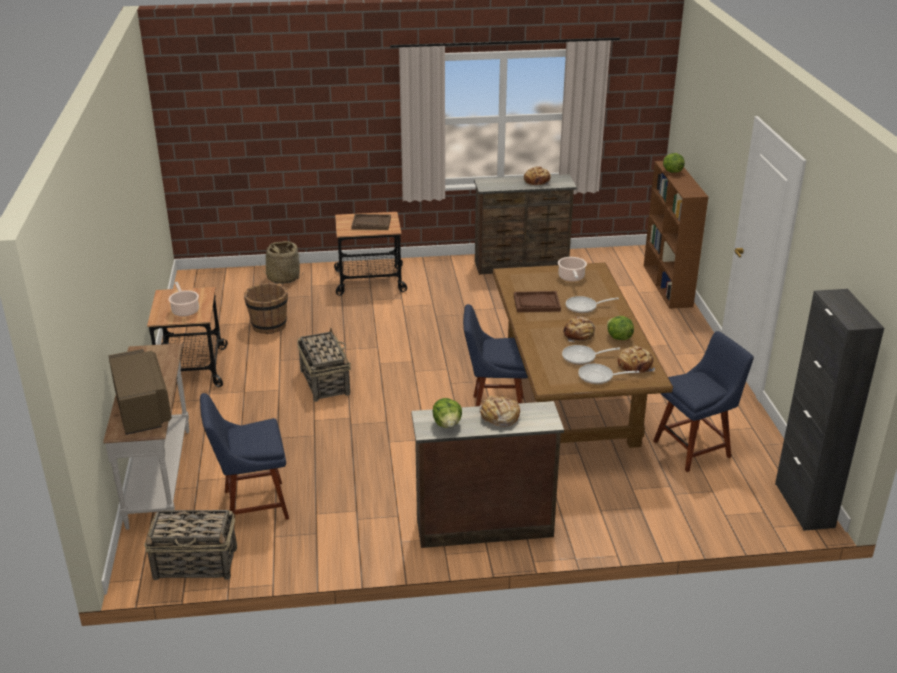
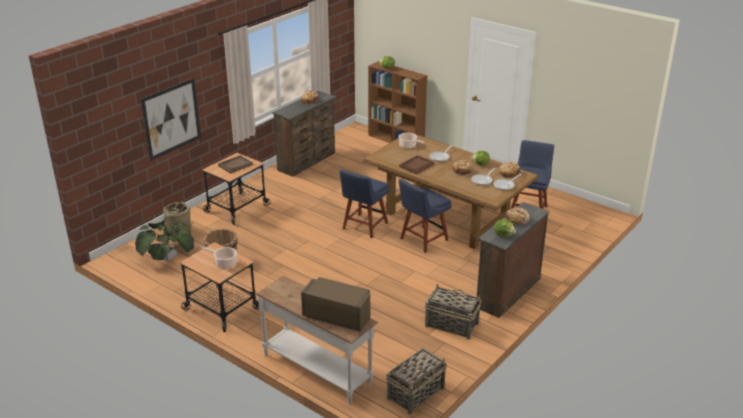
camera: 45 degrees left, 0 degrees up
blue chair [200,393,289,520] -> blue chair moved to [339,170,390,238]
basket [297,328,351,402] -> basket moved to [425,284,482,340]
black cabinet [775,289,884,531] -> none
none -> potted plant [135,215,194,261]
none -> picture [141,78,201,161]

